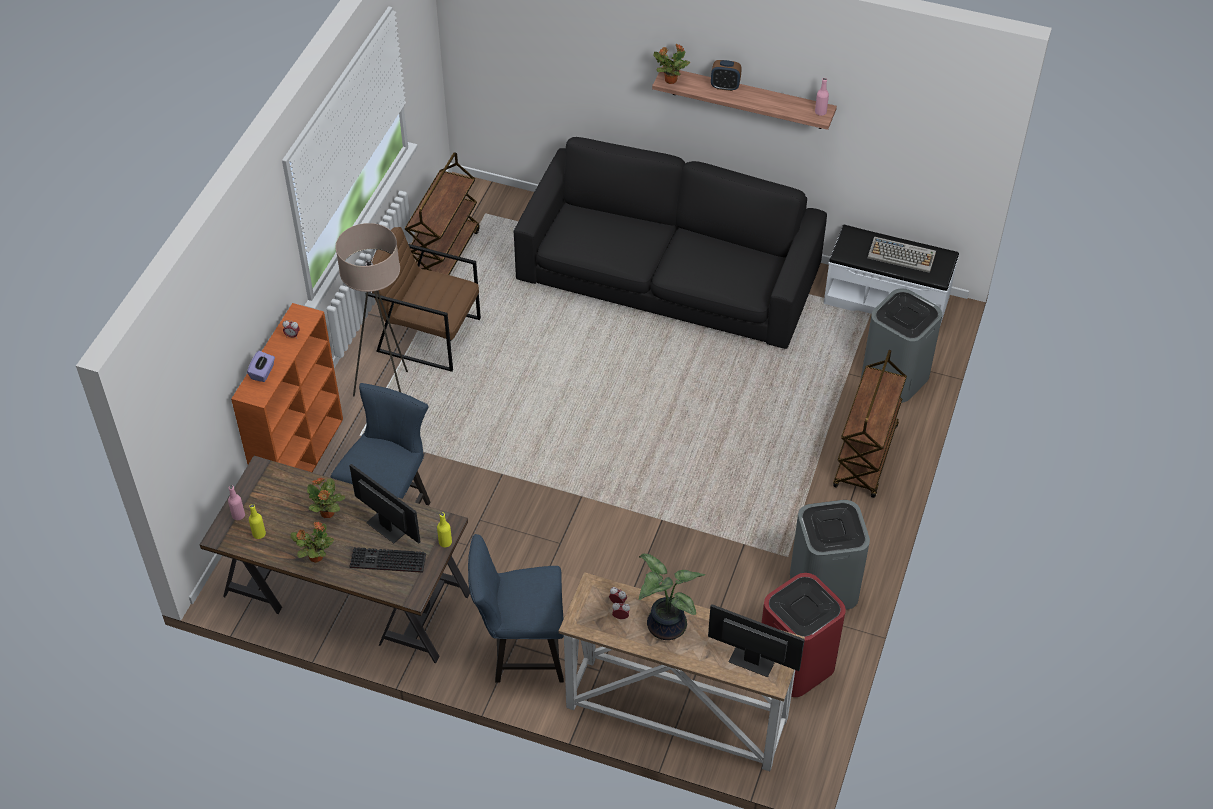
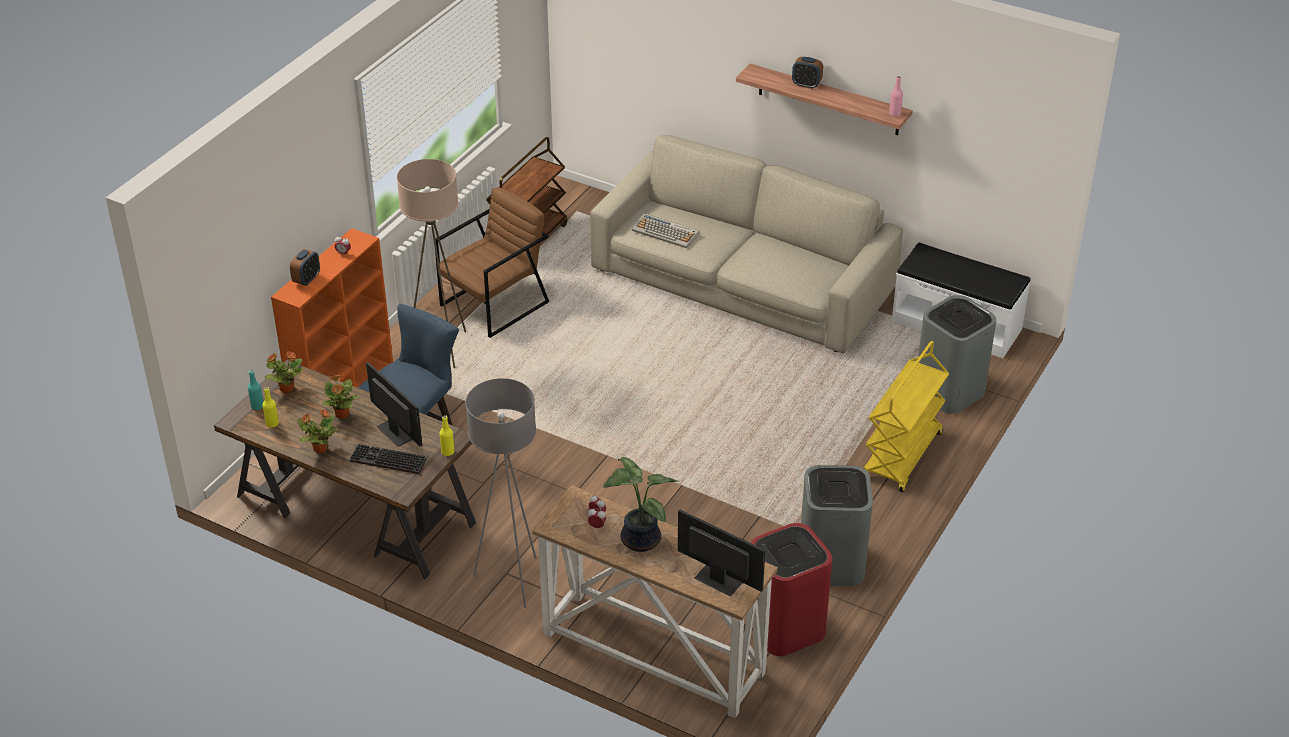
camera: 10 degrees right, 10 degrees down
pink bottle [228,485,245,520] -> turquoise bottle [248,370,263,410]
purple tissue box [247,351,275,382] -> alarm clock [290,249,320,286]
brown armchair [368,227,481,372] -> brown armchair turned 105 degrees clockwise [435,187,549,338]
blue chair [468,534,564,682] -> grey floor lamp [465,378,537,608]
black sofa [514,137,827,349] -> beige sofa [590,135,903,354]
potted plant [653,44,690,84] -> potted plant moved to [265,351,302,393]
brown cart [833,350,907,498] -> yellow cart [864,341,949,492]
keyboard [868,236,936,273] -> keyboard moved to [632,213,699,248]

